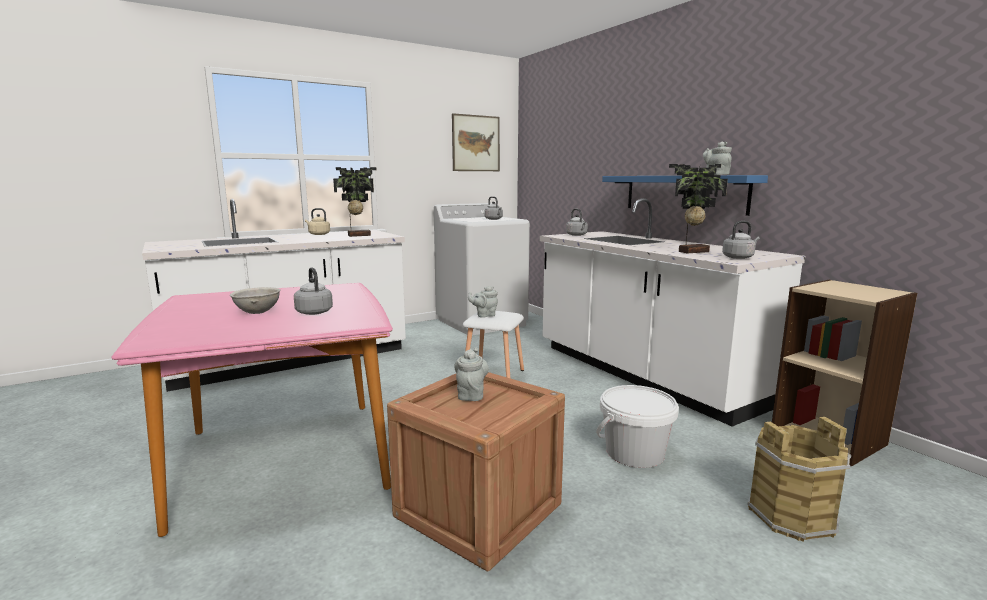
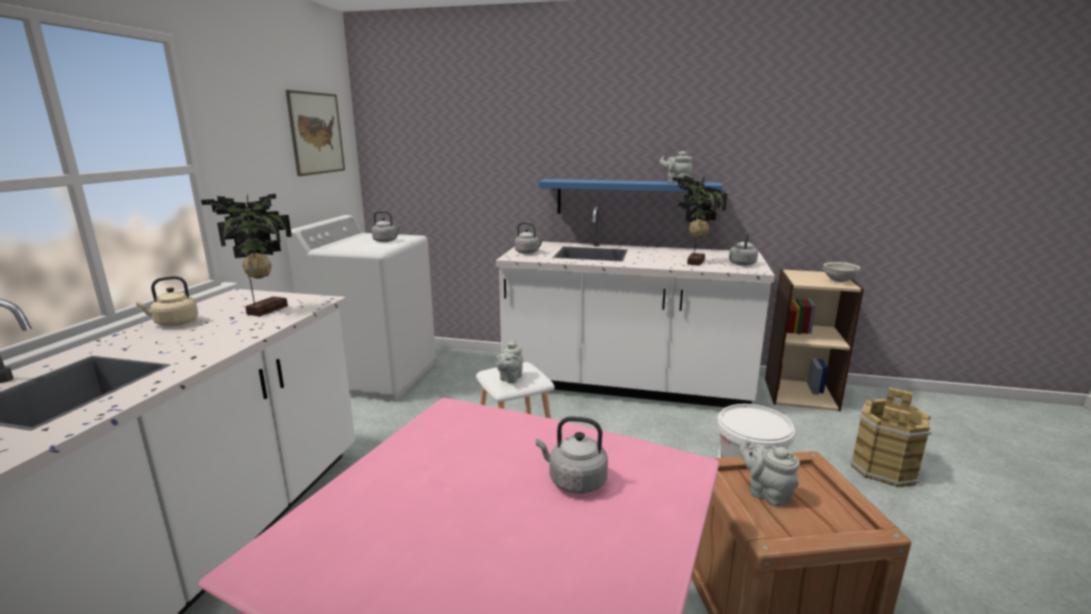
camera: 45 degrees left, 5 degrees up
grey bowl [230,287,280,314] -> grey bowl moved to [821,262,861,282]

